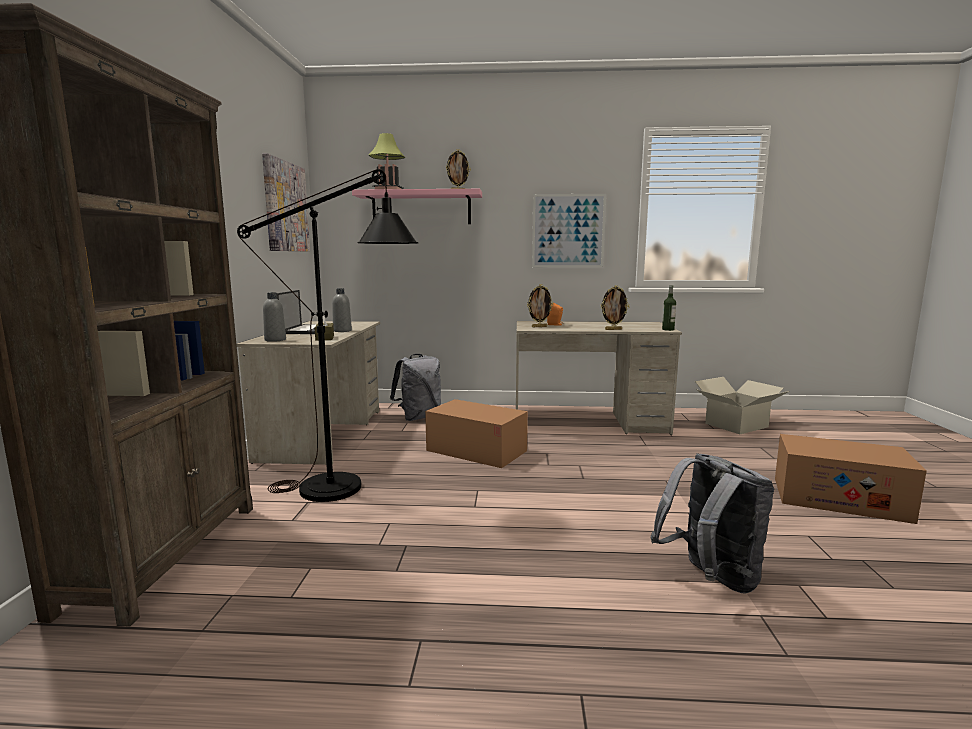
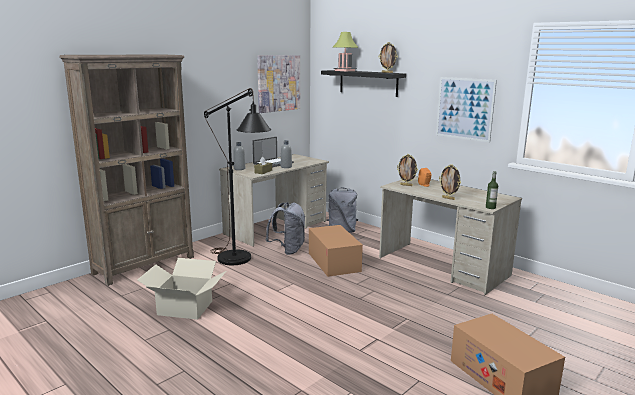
camera: 40 degrees right, 5 degrees up
pink shelf [352,189,482,224] -> black shelf [321,70,406,97]
grey backpack [651,453,774,593] -> grey backpack moved to [265,202,306,255]
cardboard box [695,377,789,434] -> cardboard box moved to [137,258,226,320]

